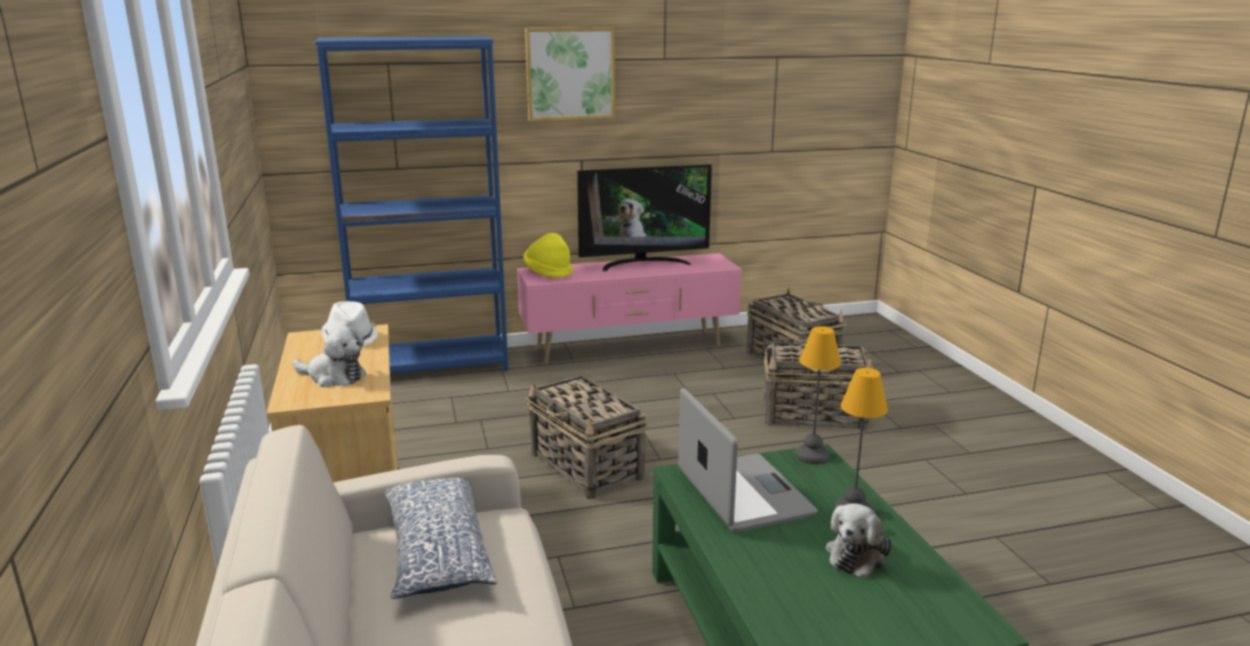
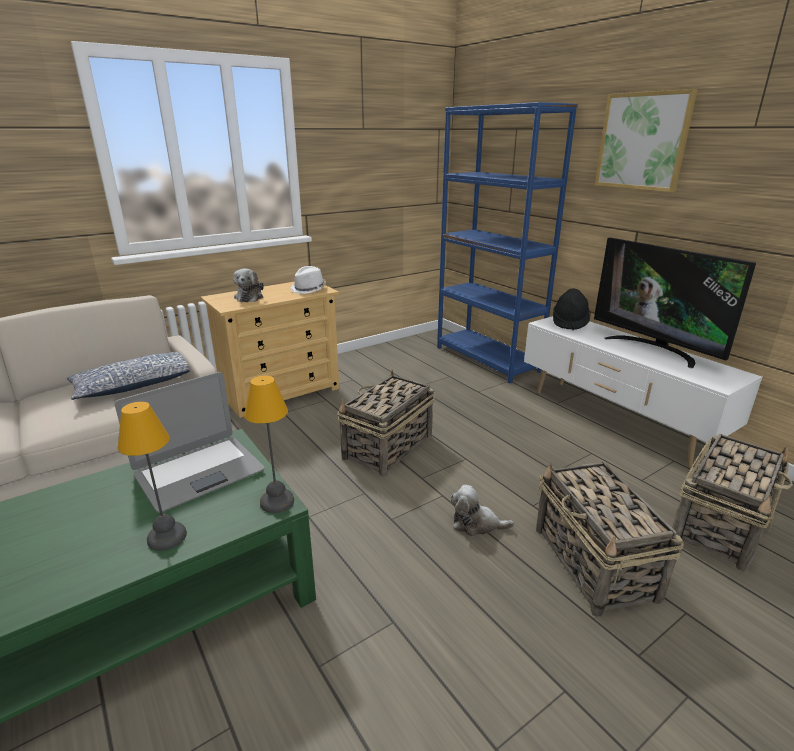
camera: 70 degrees right, 5 degrees up
pink tv stand [517,253,742,364] -> white tv stand [524,316,762,467]
yellow hat [523,233,573,278] -> black hat [553,288,590,330]
plush toy [826,503,892,578] -> plush toy moved to [451,485,514,537]

